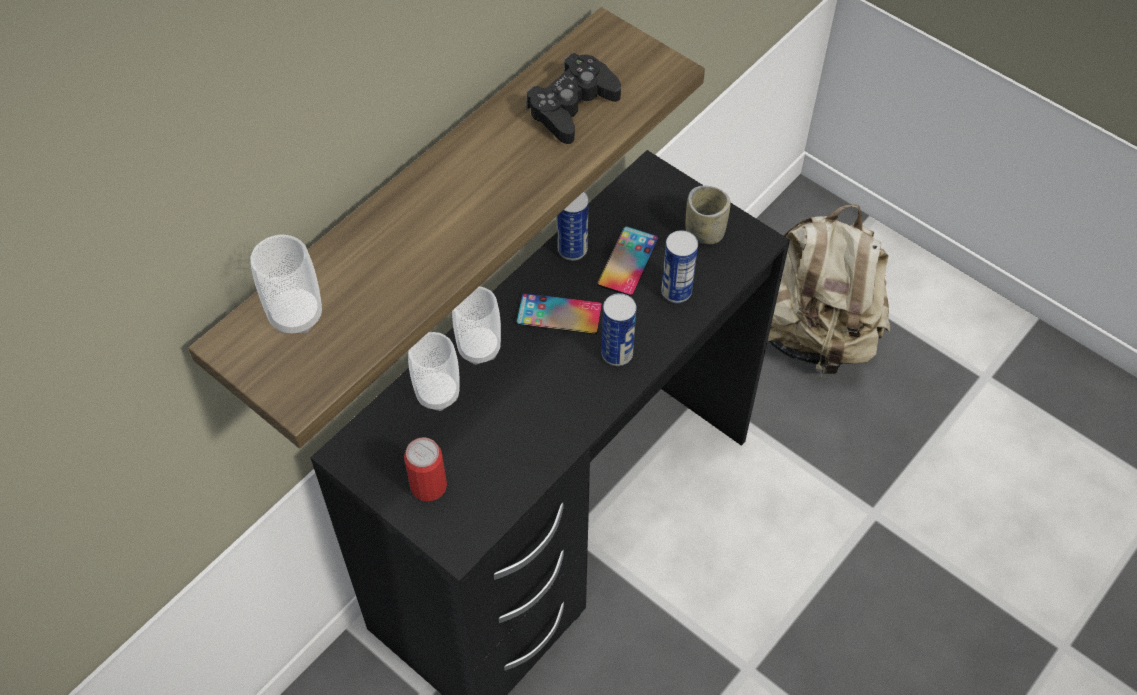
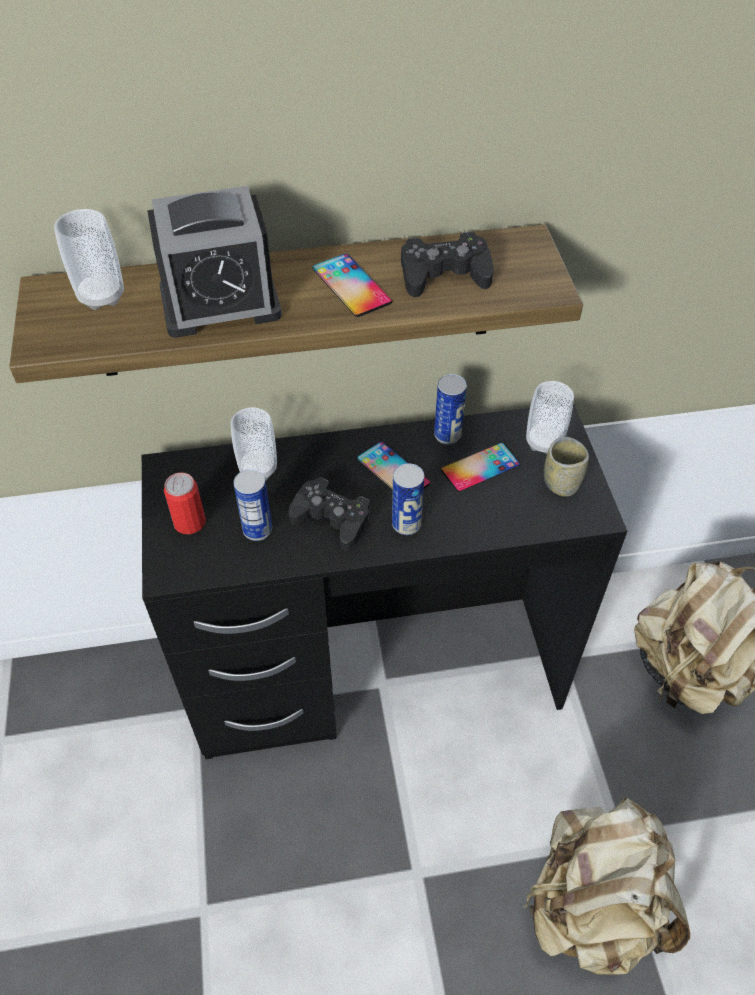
camera: 40 degrees right, 5 degrees down
cup [452,286,501,365] -> cup moved to [526,381,574,454]
can [661,230,698,303] -> can moved to [233,469,272,541]
none -> alarm clock [147,186,282,338]
none -> black game controller [288,477,370,550]
none -> phone [313,254,392,317]
none -> beige backpack [524,798,690,975]

